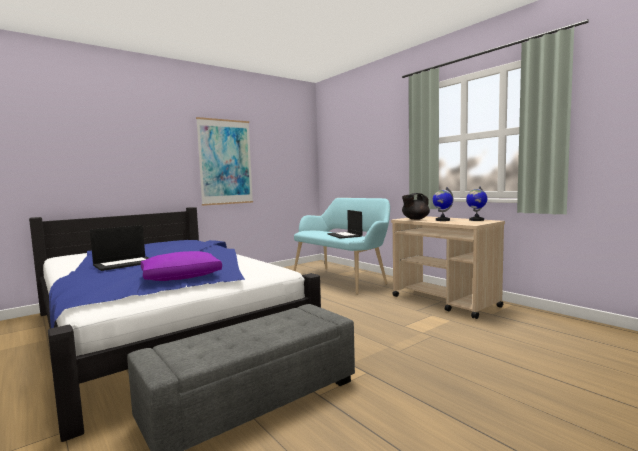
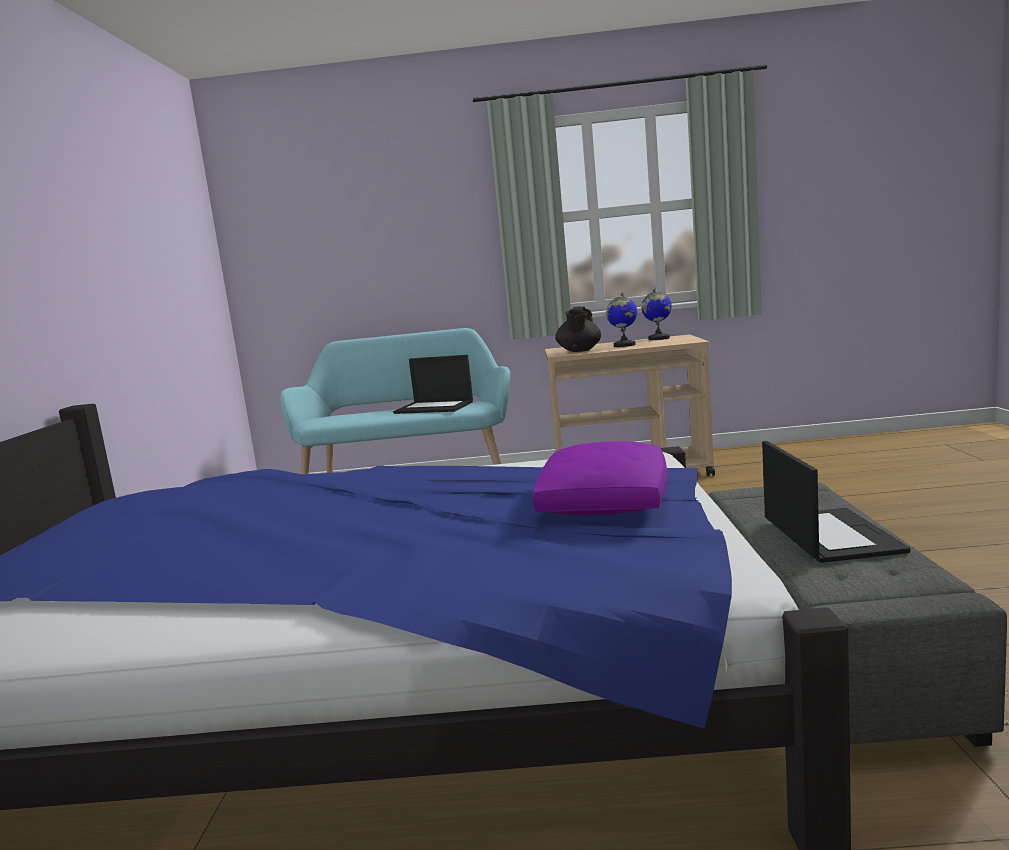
camera: 50 degrees left, 5 degrees up
laptop [90,225,149,271] -> laptop moved to [762,441,910,563]
picture [196,117,253,206] -> none

